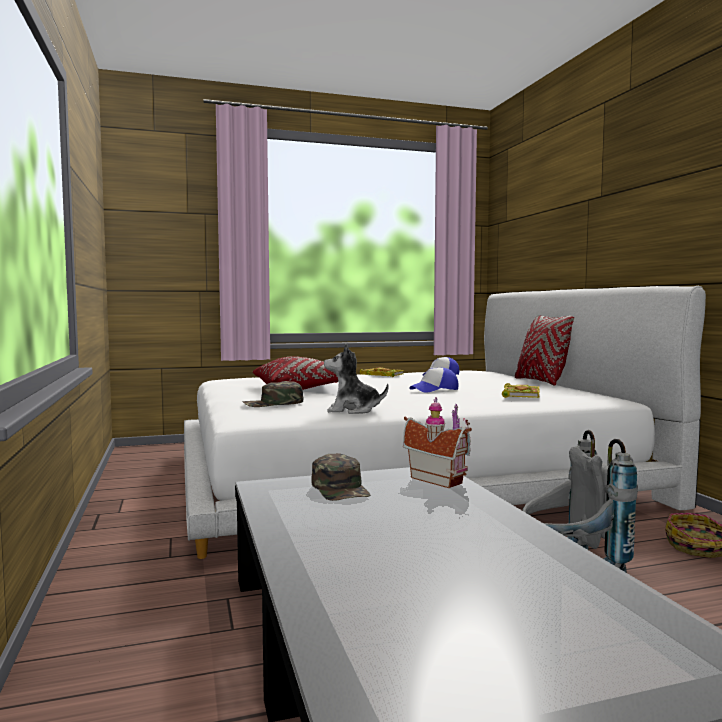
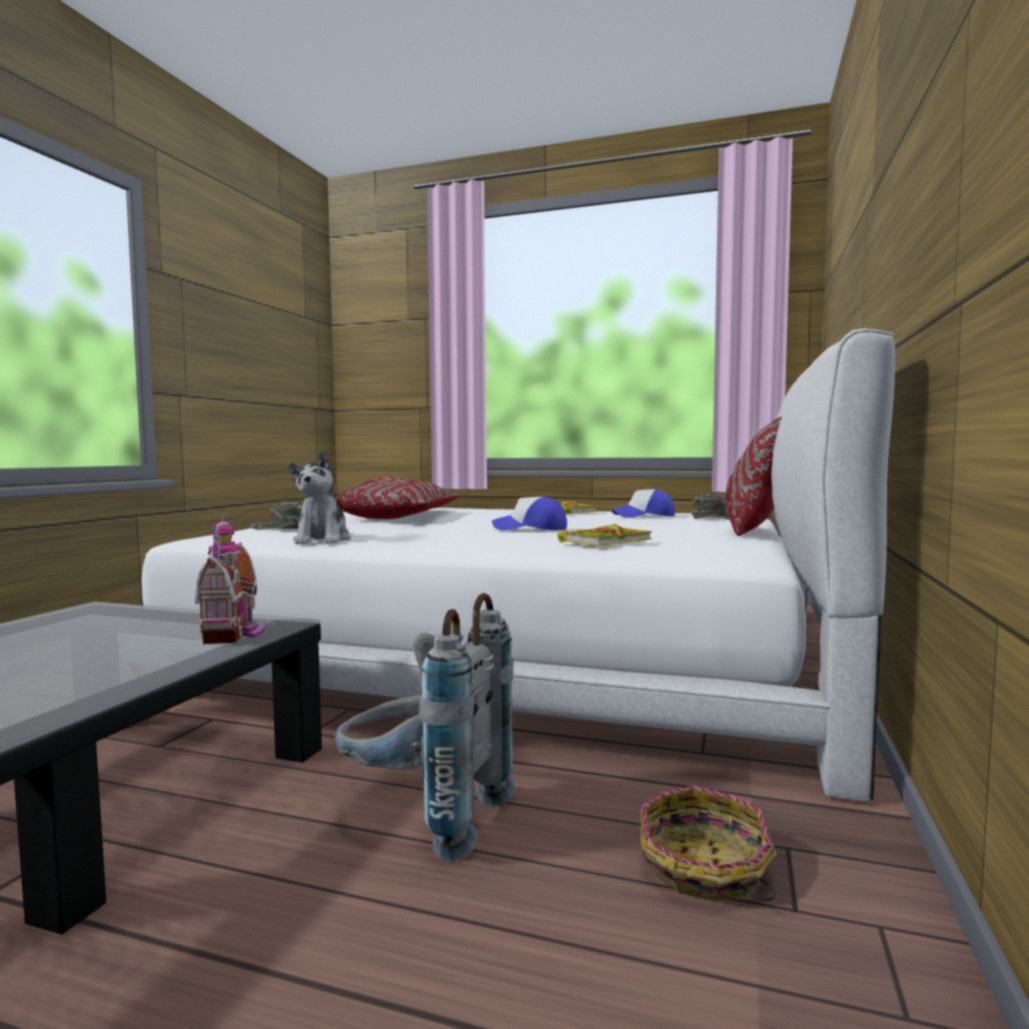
camera: 35 degrees right, 0 degrees up
green cap [311,453,371,501] -> green cap moved to [692,493,729,519]
plush toy [324,343,389,414] -> plush toy turned 135 degrees counterclockwise [288,451,351,544]

